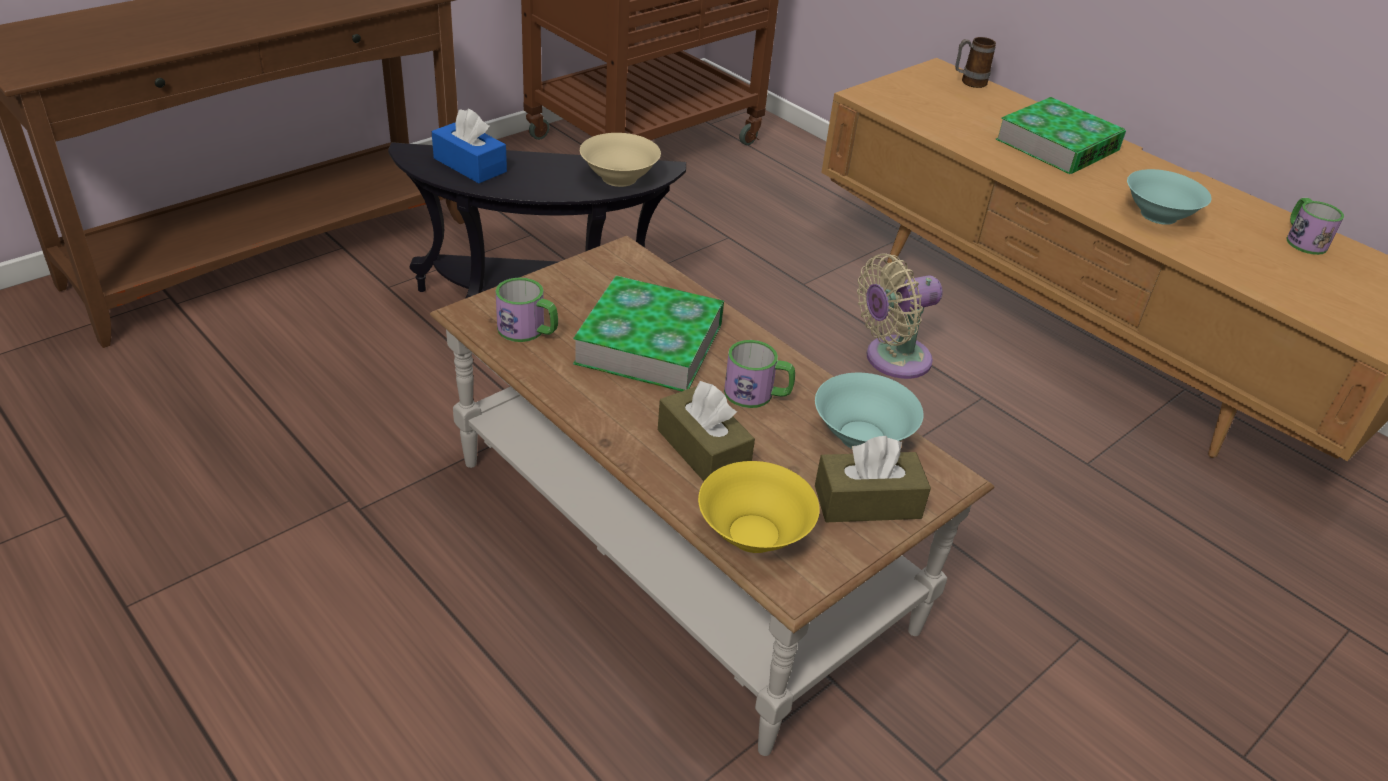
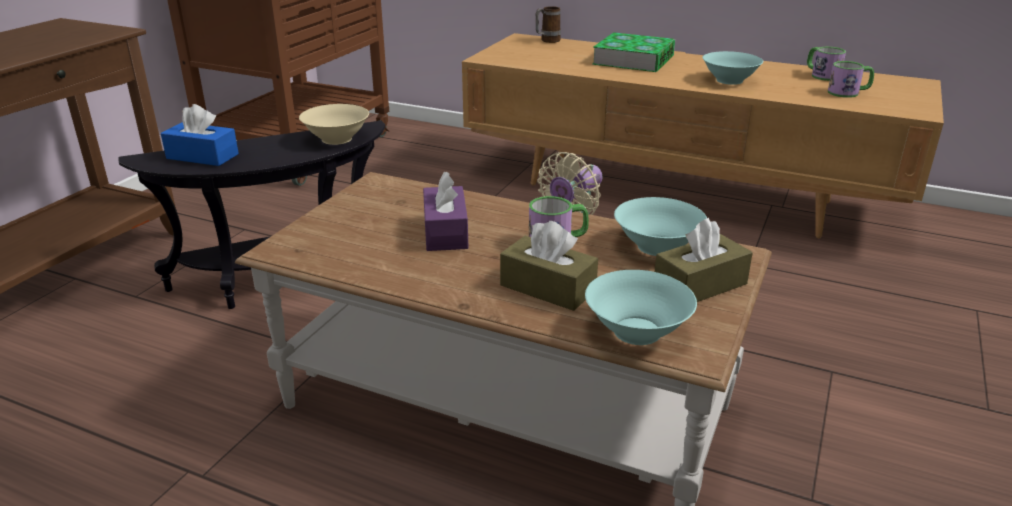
camera: 20 degrees left, 10 degrees down
mug [496,277,558,342] -> mug moved to [828,61,874,98]
book [573,276,724,391] -> purple tissue box [423,172,468,251]
yellow bowl [698,461,820,553] -> turquoise bowl [585,270,697,345]

